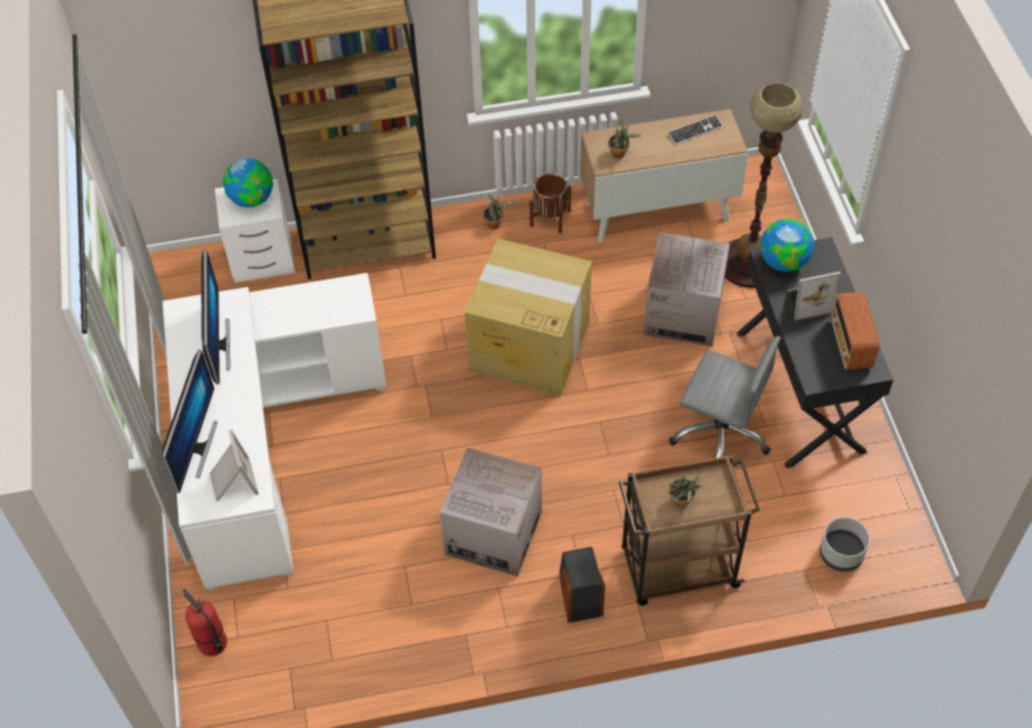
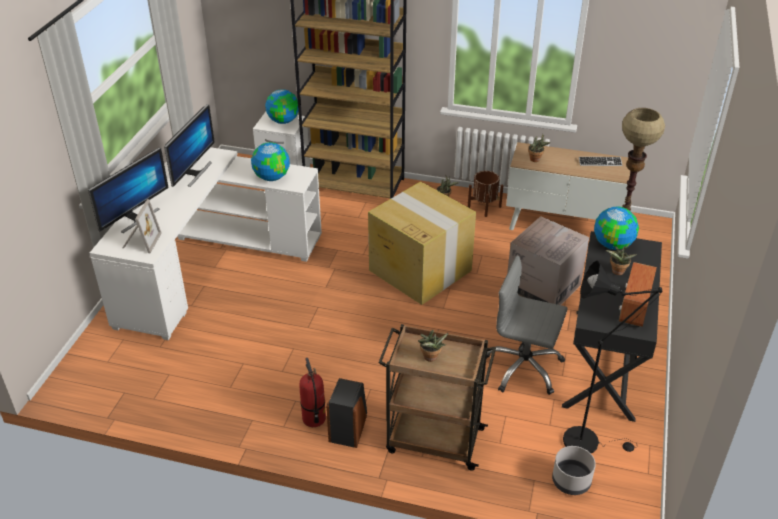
camera: 25 degrees right, 15 degrees down
fire extinguisher [183,589,227,656] -> fire extinguisher moved to [299,358,326,427]
cardboard box [440,447,542,577] -> none
grey office chair [669,336,781,458] -> grey office chair turned 150 degrees clockwise [486,255,568,395]
picture frame [787,271,841,321] -> potted plant [606,246,637,275]
none -> globe [251,142,290,181]
none -> black floor lamp [563,261,662,453]

